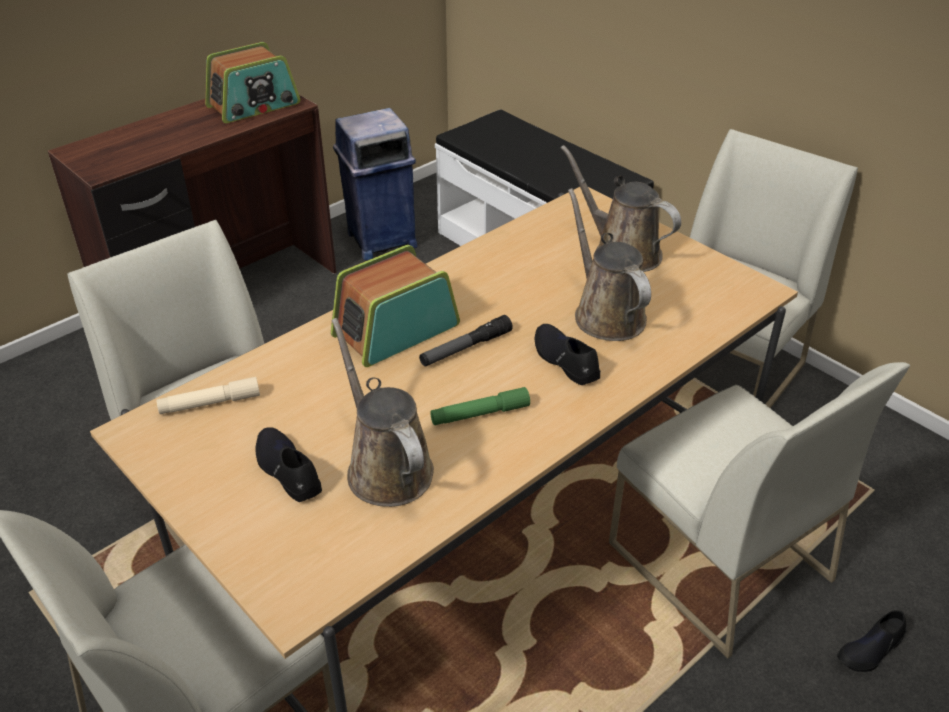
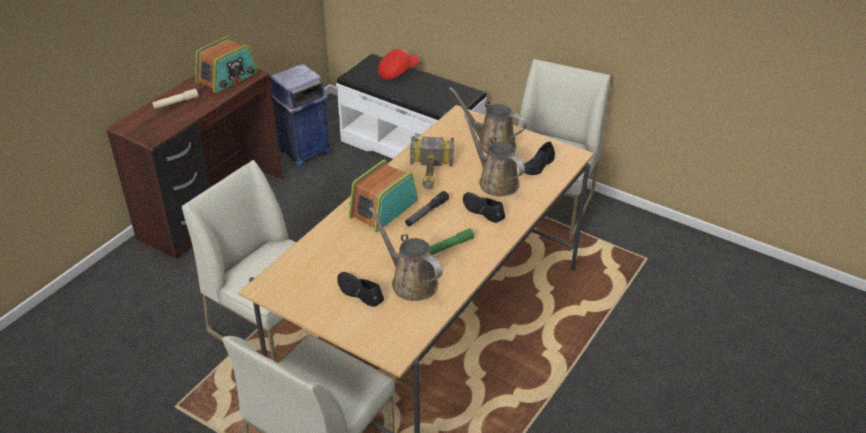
camera: 15 degrees left, 0 degrees up
beige flashlight [156,377,260,414] -> beige flashlight moved to [152,89,198,109]
white chair [609,362,910,659] -> none
black shoe [837,610,907,672] -> black shoe moved to [524,142,555,175]
none -> red cap [378,49,419,79]
none -> hammer [410,136,454,189]

